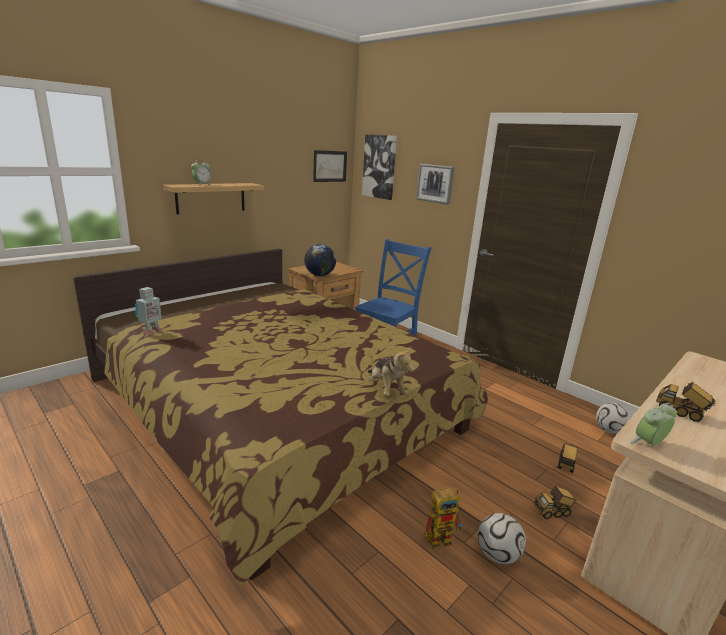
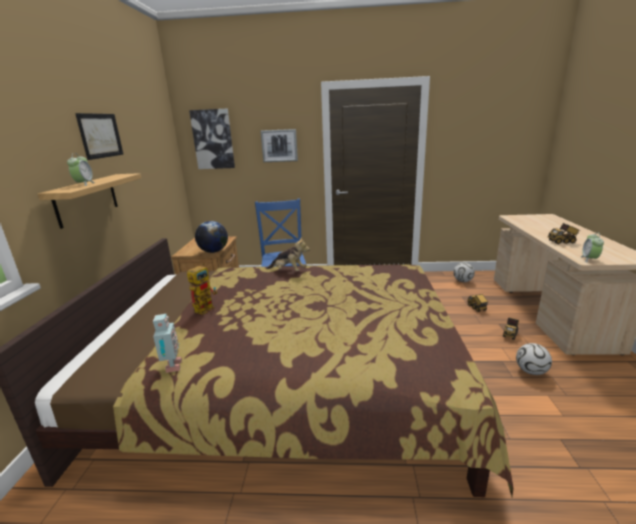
camera: 40 degrees left, 0 degrees up
picture [313,150,347,182] -> picture moved to [75,113,123,160]
plush toy [368,347,414,396] -> plush toy moved to [267,237,310,271]
toy robot [424,487,463,549] -> toy robot moved to [187,263,217,315]

